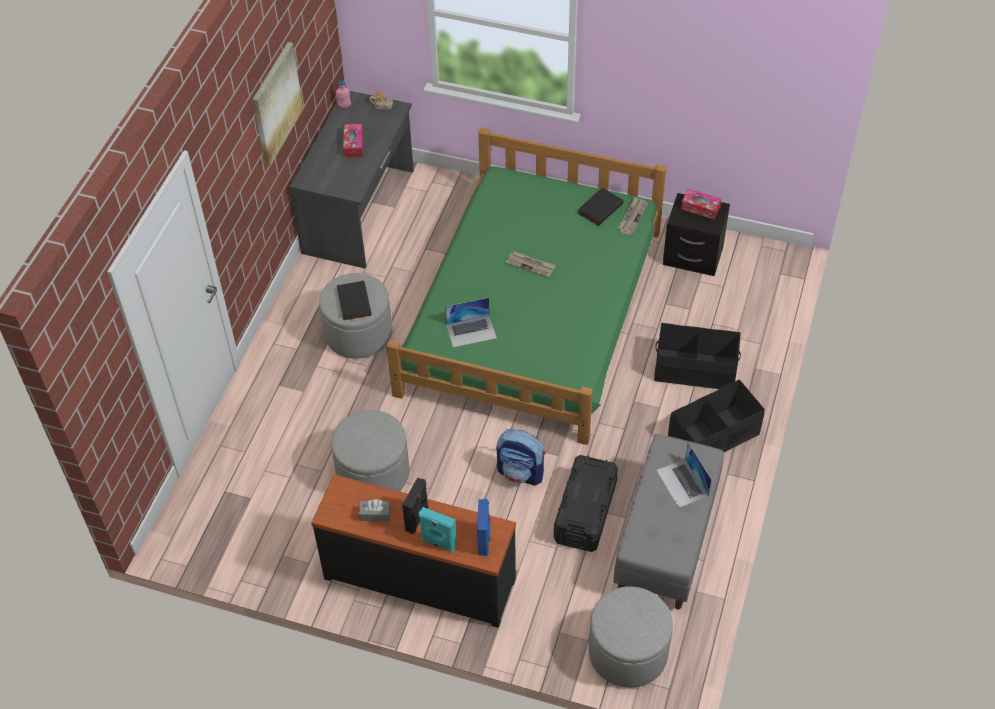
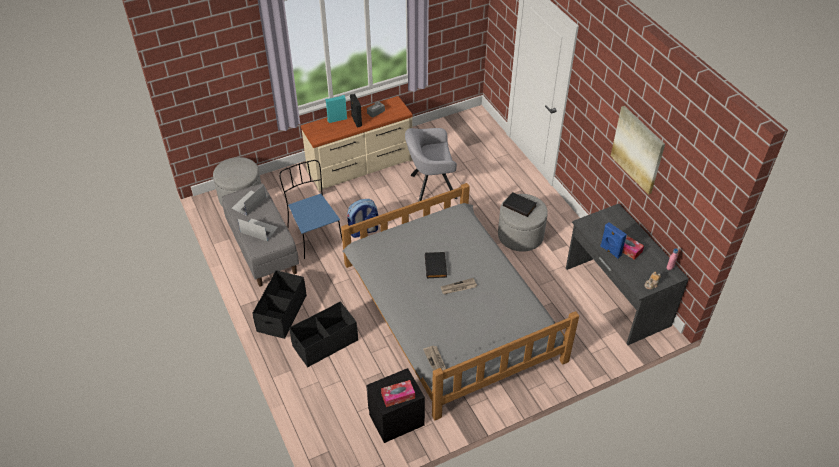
camera: 135 degrees right, 5 degrees down
black dresser [311,474,516,628] -> beige dresser [301,96,413,191]
grey ottoman [331,410,410,491] -> grey armchair [405,128,458,202]
green bed [387,128,666,445] -> grey bed [341,183,579,420]
laptop [445,298,497,348] -> laptop moved to [232,184,266,216]
blue speaker [477,499,490,556] -> blue speaker moved to [600,222,627,258]
black storage box [554,455,618,552] -> blue chair [279,160,342,259]
black book [578,188,623,226] -> black book moved to [425,252,447,279]

